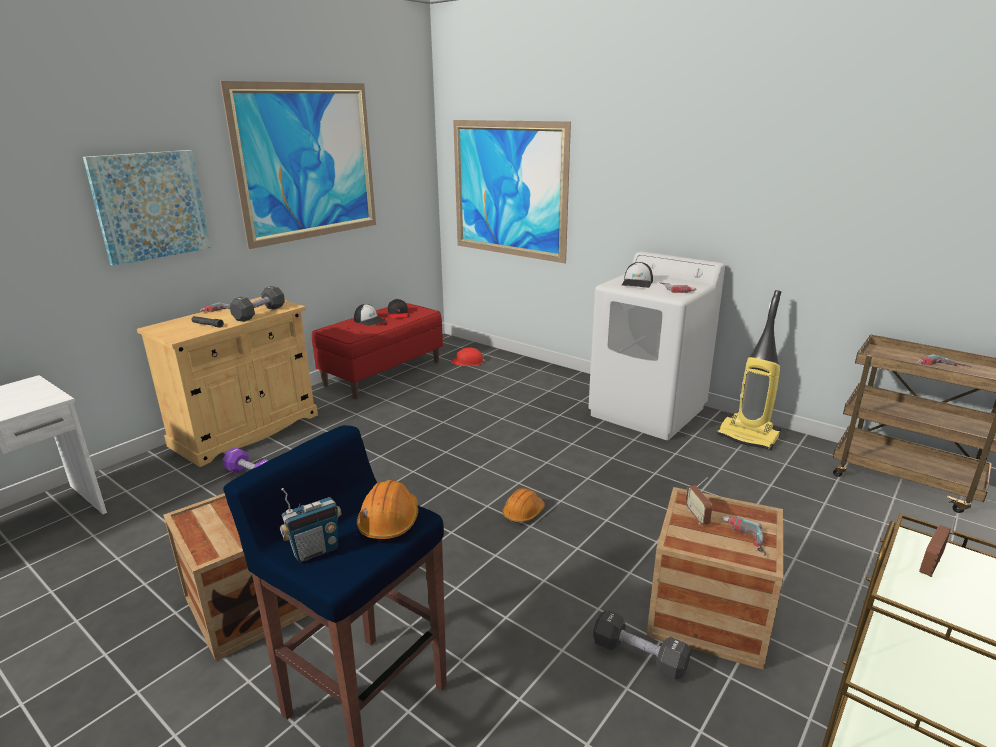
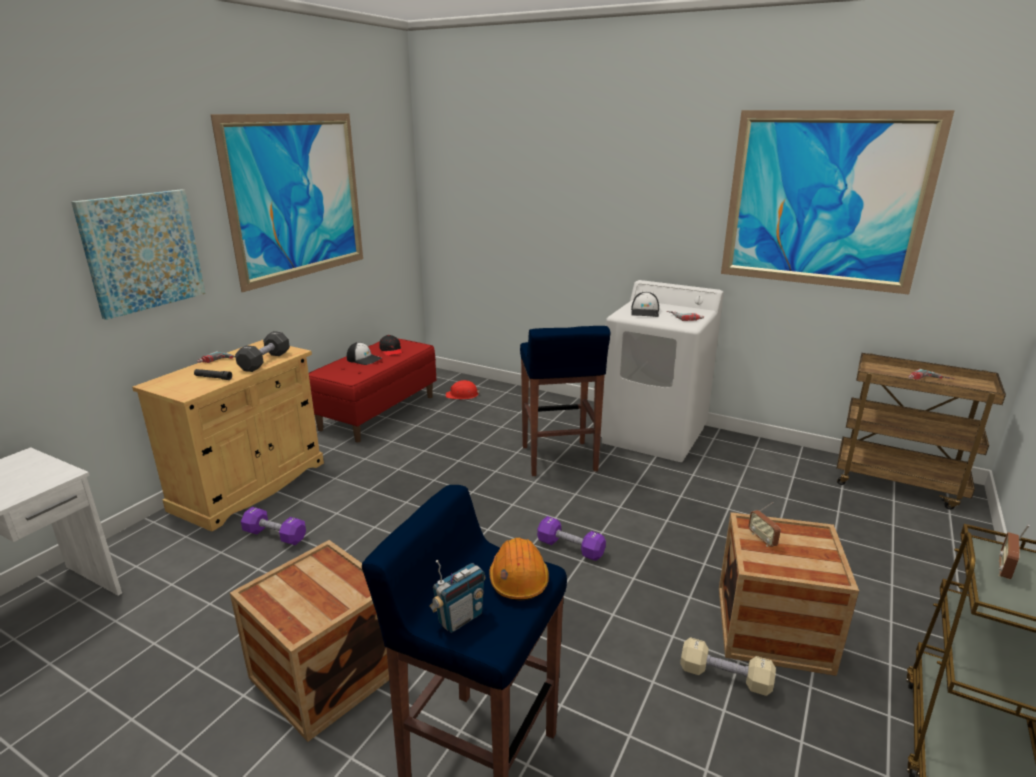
camera: 10 degrees left, 0 degrees up
picture [453,120,571,264] -> picture moved to [721,110,955,295]
orange hard hat [503,488,545,523] -> purple dumbbell [537,516,606,561]
black dumbbell [593,610,691,679] -> beige dumbbell [680,637,776,696]
vacuum cleaner [716,290,781,450] -> none
power drill [721,516,766,556] -> none
none -> blue stool [520,326,610,476]

